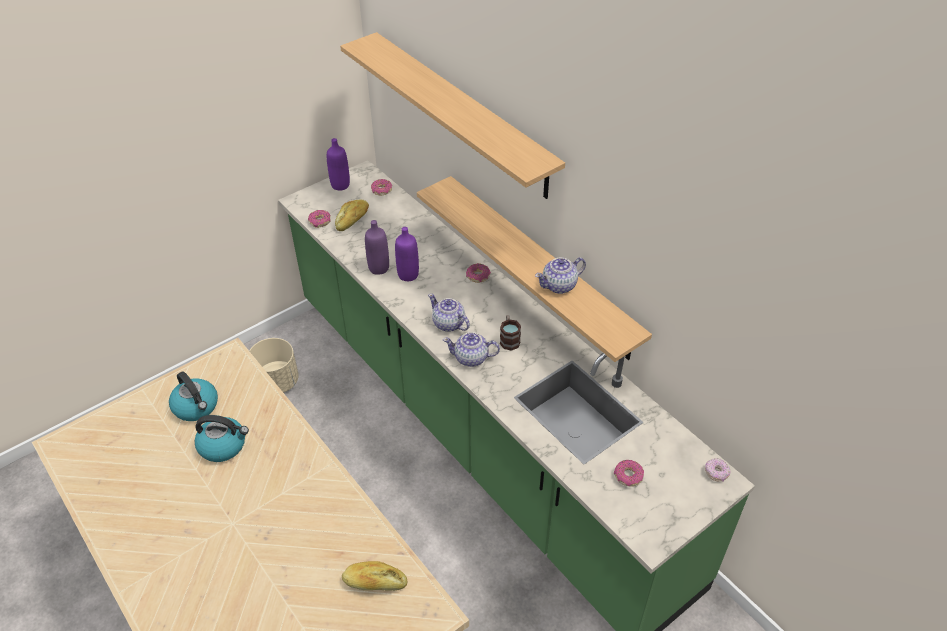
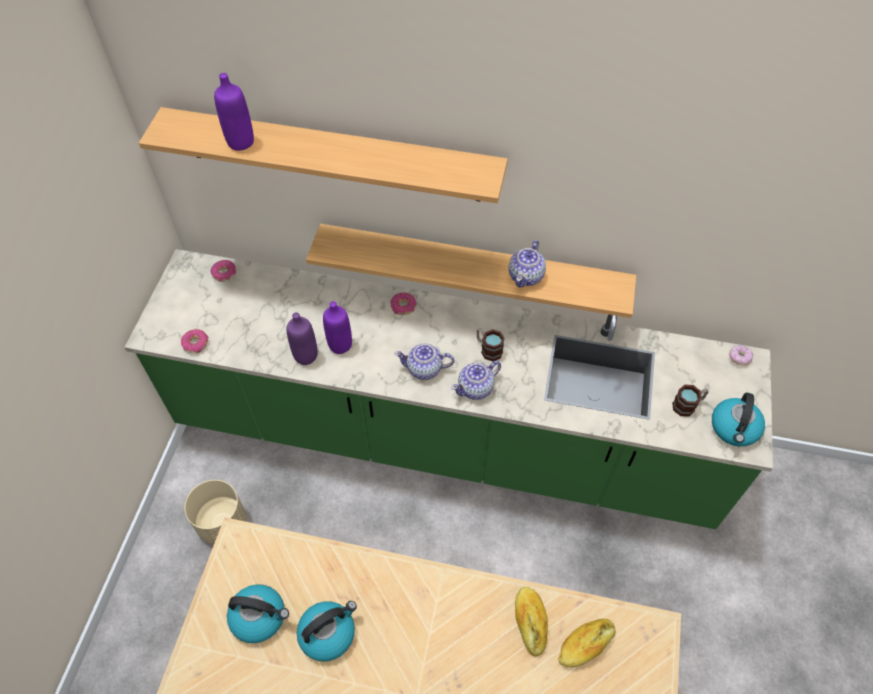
camera: 40 degrees left, 10 degrees up
purple bottle [327,138,350,190] -> purple bottle moved to [214,73,254,151]
bread [335,200,369,231] -> bread moved to [515,586,548,656]
donut [614,460,644,487] -> mug [672,385,709,417]
none -> kettle [712,392,765,446]

